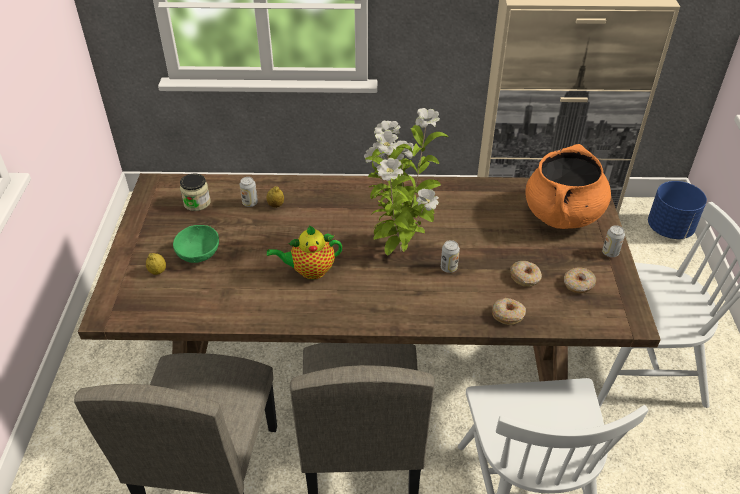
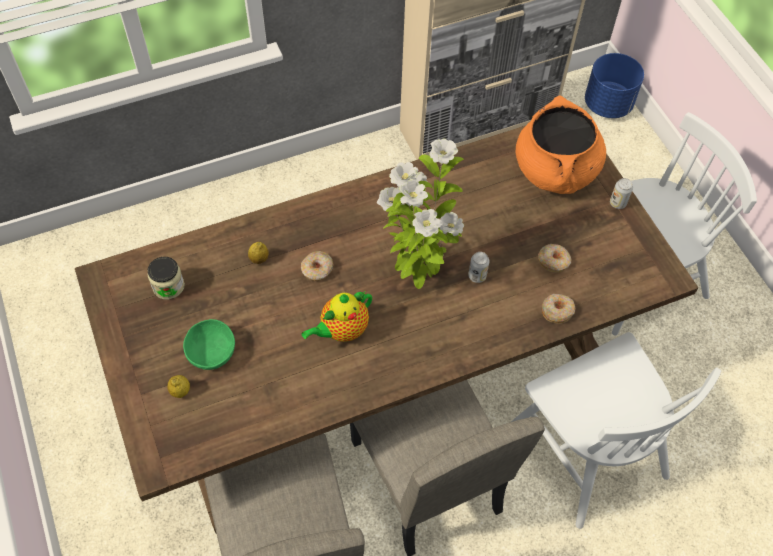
camera: 25 degrees left, 15 degrees up
can [240,177,258,207] -> none
donut [564,267,596,293] -> donut moved to [301,251,333,281]

